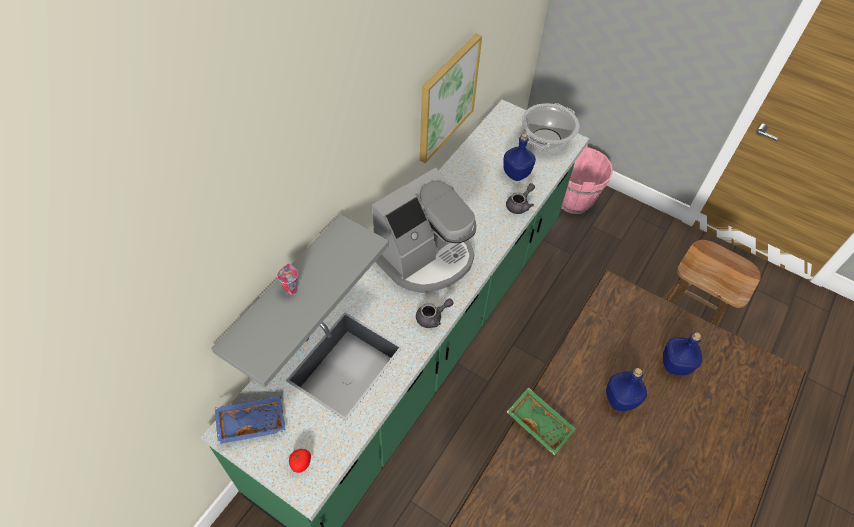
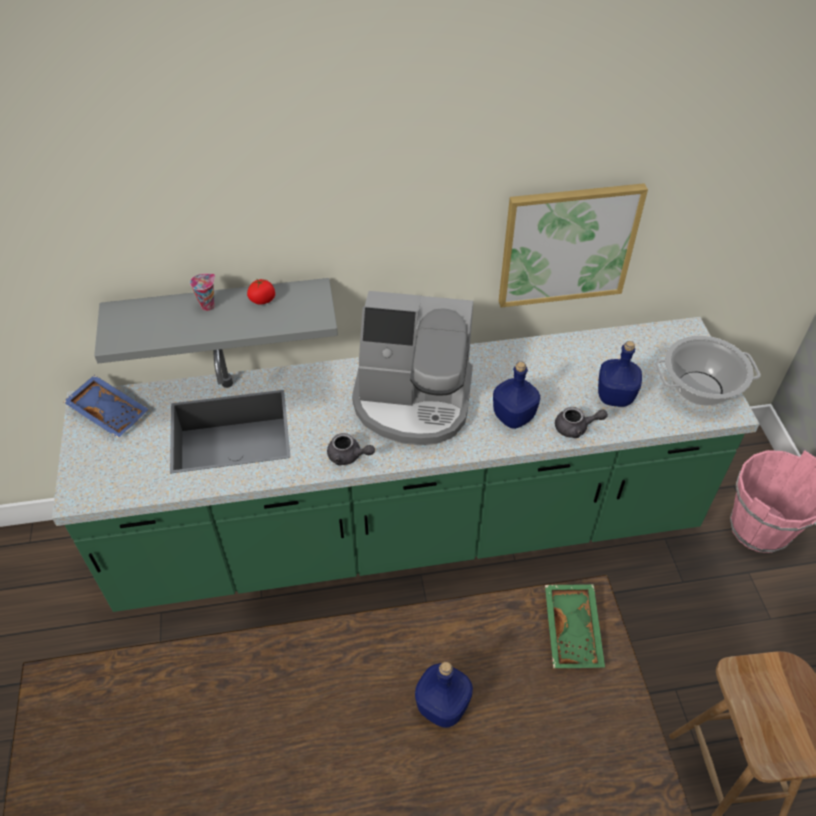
camera: 50 degrees right, 5 degrees down
tomato [289,449,311,473] -> tomato moved to [247,278,275,305]
green tray [507,387,576,455] -> green tray moved to [545,584,605,668]
blue bottle [663,332,702,375] -> blue bottle moved to [493,361,540,429]

